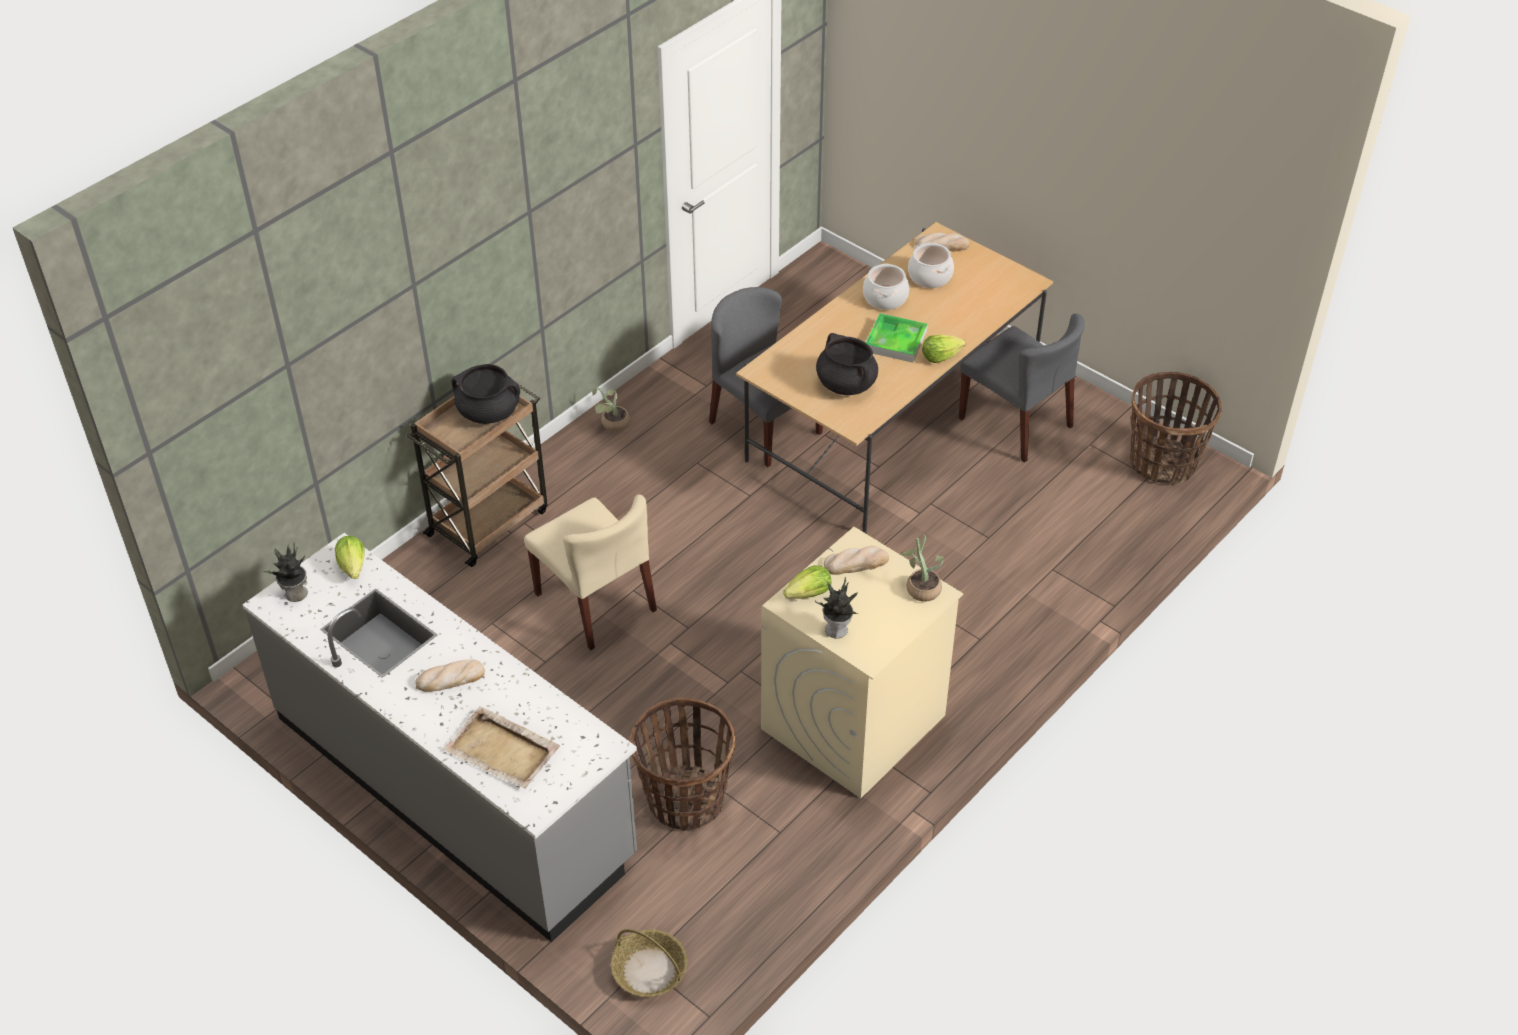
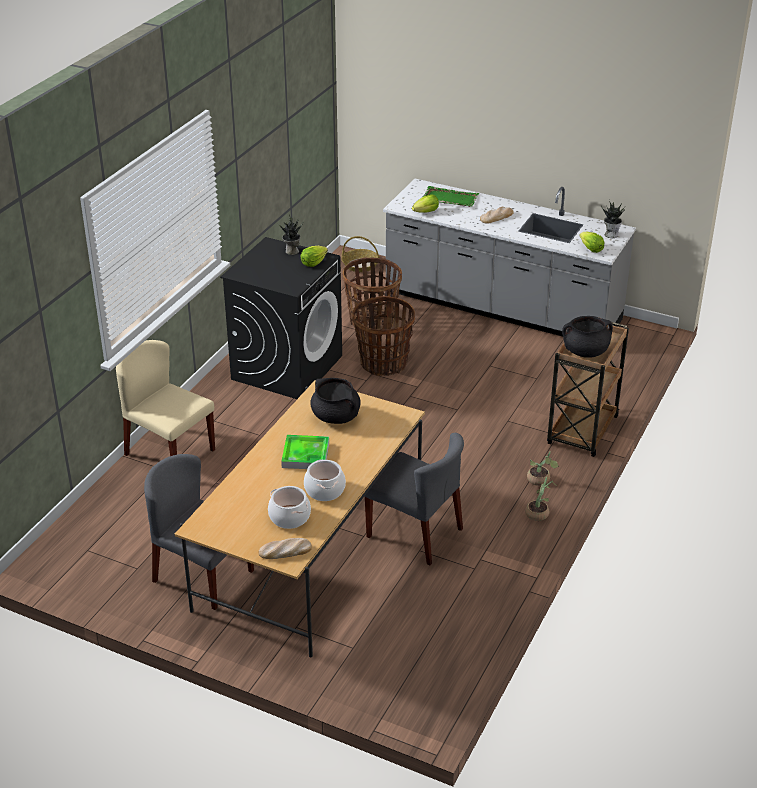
camera: 165 degrees right, 10 degrees down
beige tray [443,706,560,789] -> green tray [423,186,479,207]
beige chair [524,494,657,650] -> beige chair moved to [116,340,215,456]
beige washing machine [761,527,963,798] -> black washing machine [220,237,342,399]
bread [824,546,889,575] -> none
potted plant [902,534,944,602] -> potted plant moved to [527,451,559,486]
lettuce [922,335,965,363] -> lettuce moved to [412,195,439,213]
basket [1130,372,1222,485] -> basket moved to [352,296,415,376]

